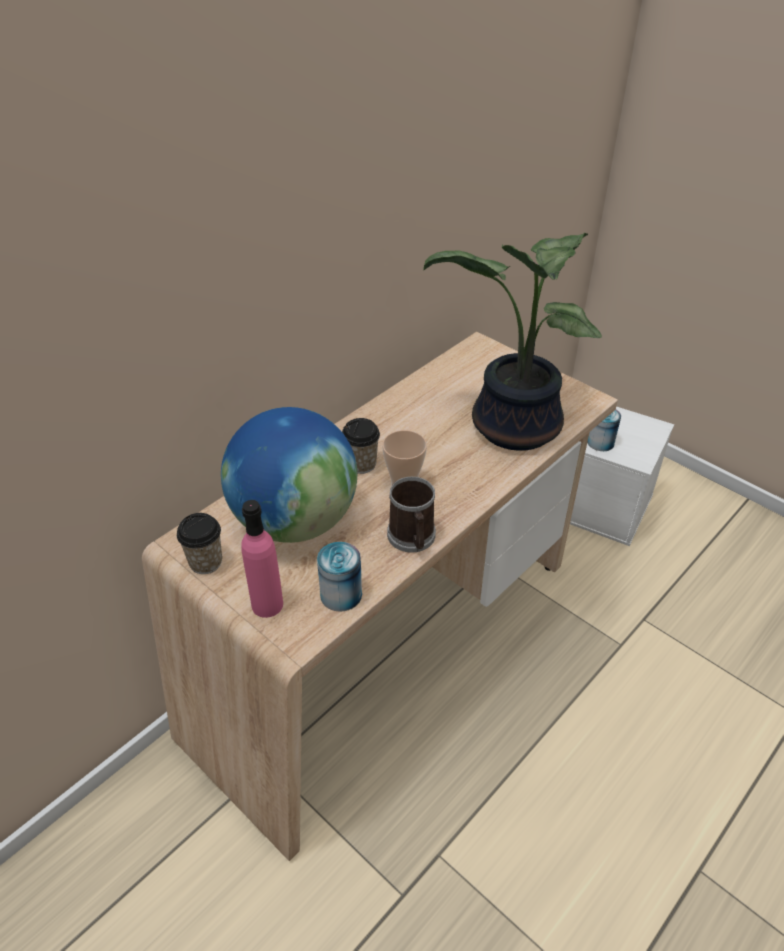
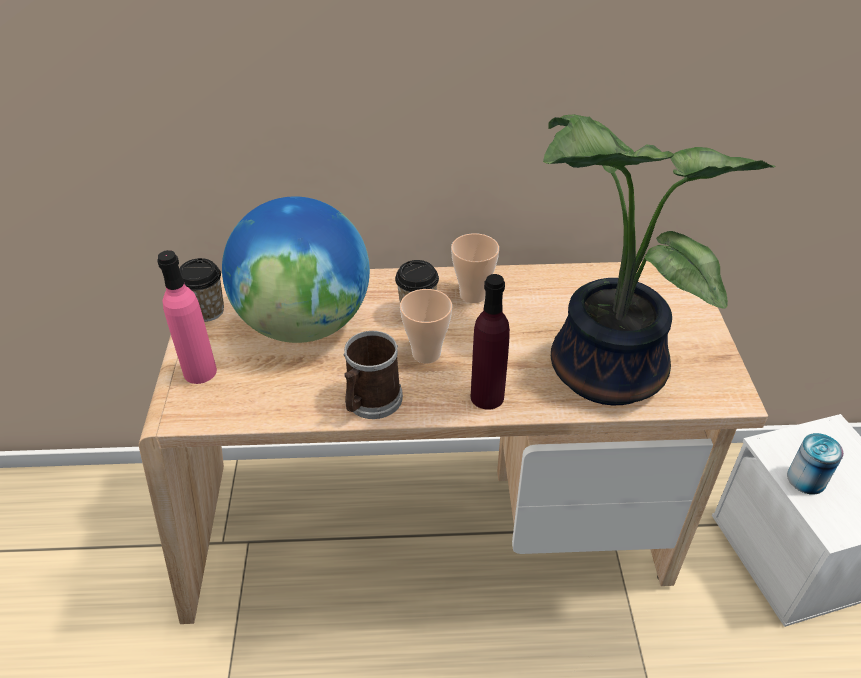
camera: 45 degrees right, 0 degrees up
can [317,542,362,612] -> none
none -> cup [451,233,499,303]
none -> purple bottle [471,274,510,410]

